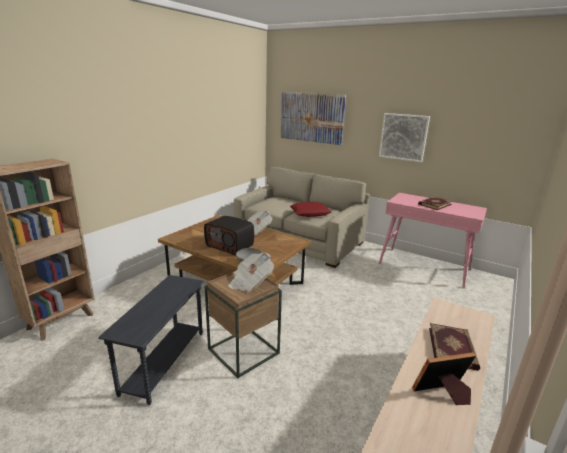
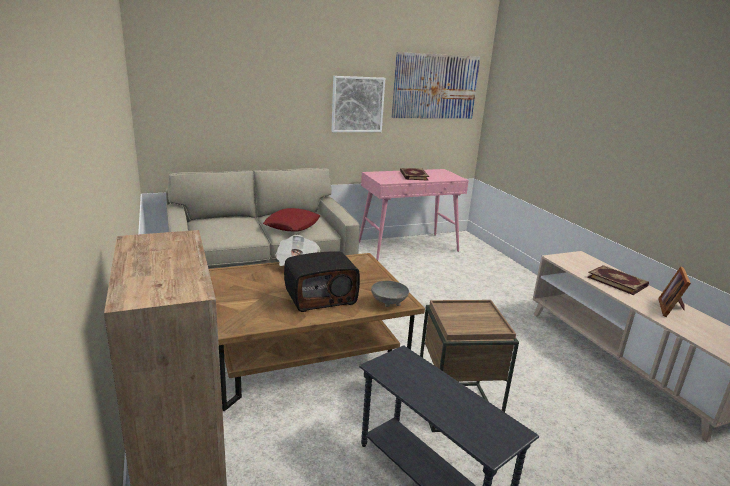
camera: 55 degrees left, 0 degrees up
newspaper [228,253,274,292] -> none
picture [281,92,346,145] -> picture moved to [391,52,480,119]

